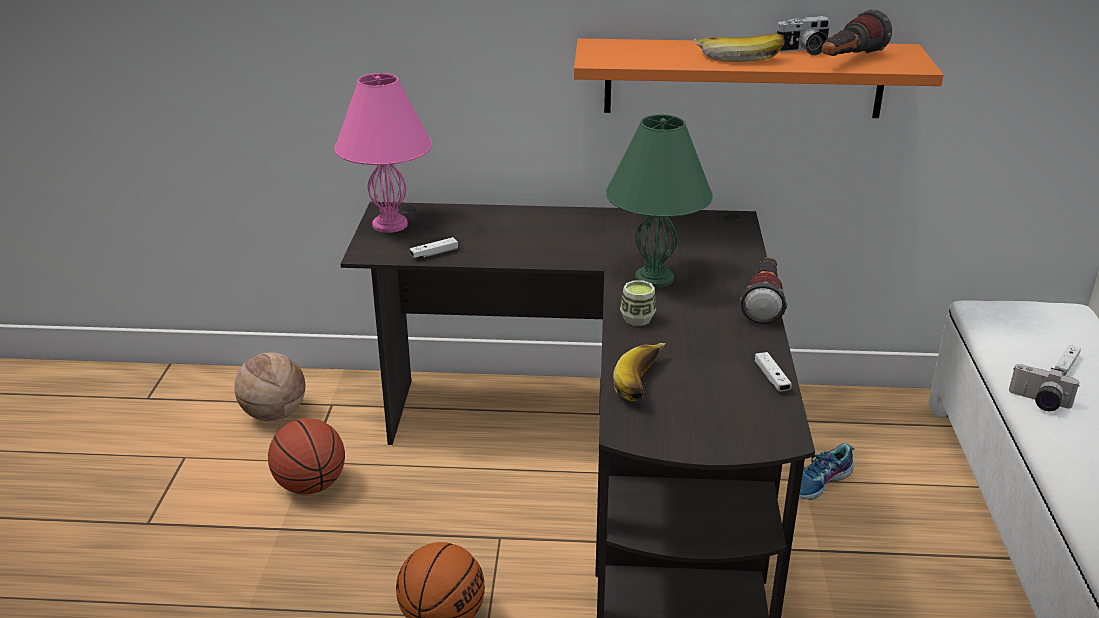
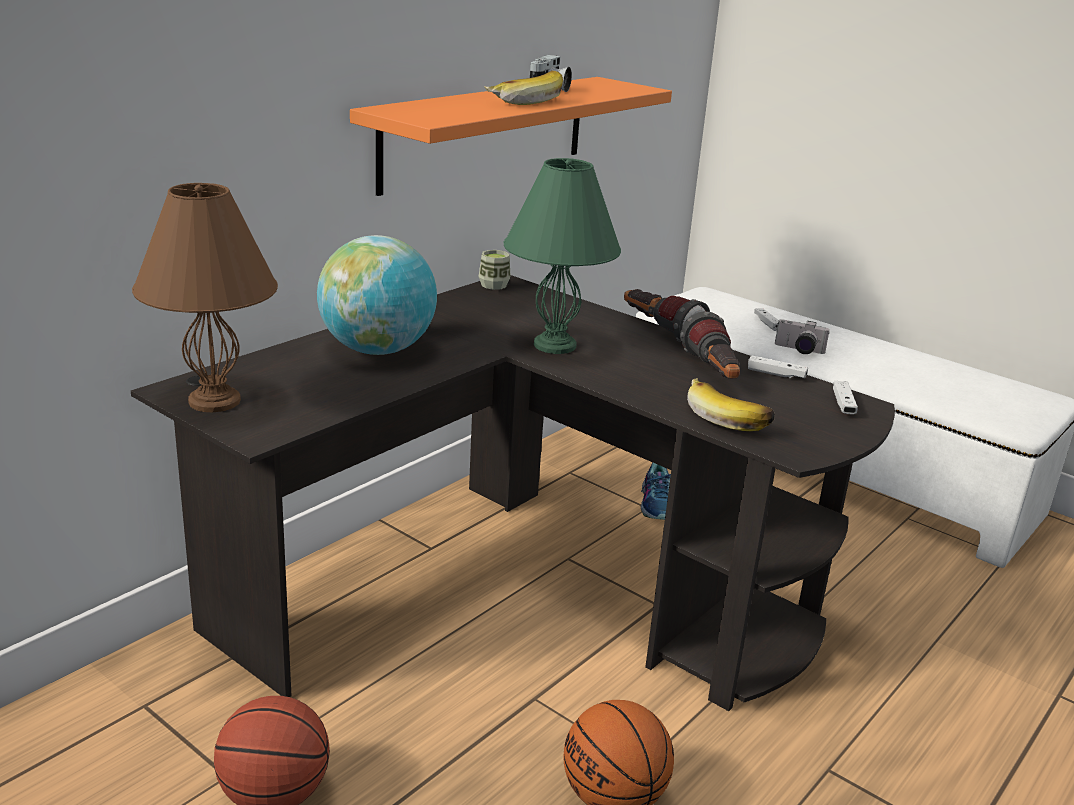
camera: 55 degrees left, 5 degrees down
basketball [234,352,305,421] -> none
pink table lamp [334,73,432,233] -> brown table lamp [132,183,278,412]
white game controller [410,237,458,258] -> white game controller moved to [833,381,858,414]
cup [620,280,656,326] -> cup moved to [479,250,511,290]
flashlight [822,10,892,56] -> flashlight moved to [680,311,740,378]
camera [1009,364,1080,411] -> camera turned 45 degrees clockwise [775,319,830,354]
none -> globe [317,235,437,355]

